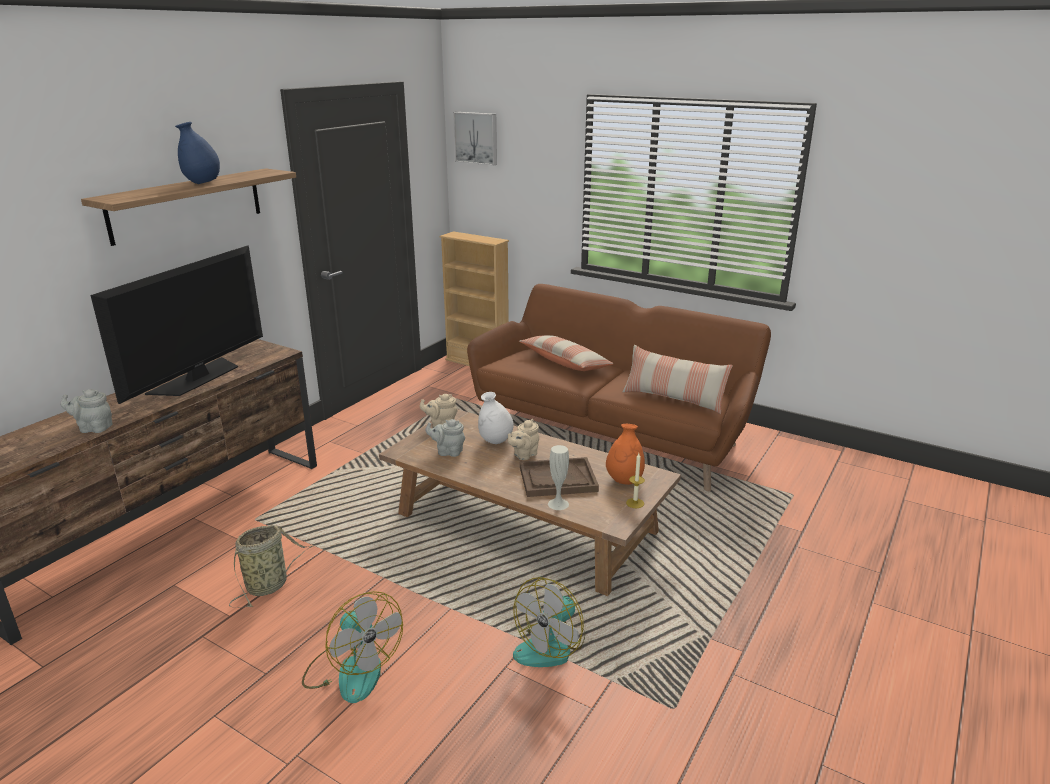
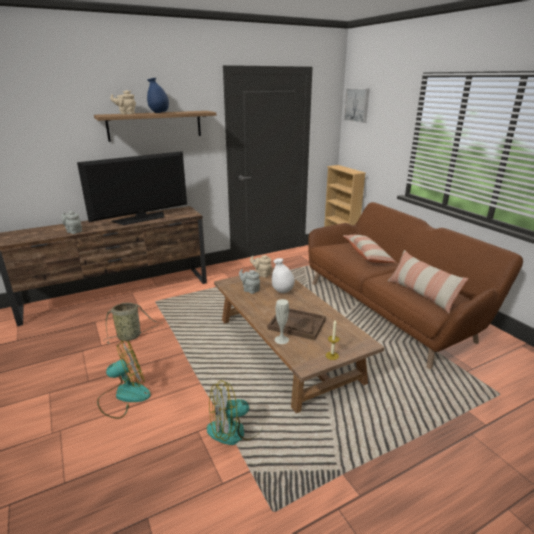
camera: 30 degrees right, 0 degrees up
fan [302,591,403,703] -> fan turned 105 degrees counterclockwise [97,340,151,419]
beige teapot [508,419,539,460] -> beige teapot moved to [110,90,136,115]
orange vase [606,424,645,485] -> none

